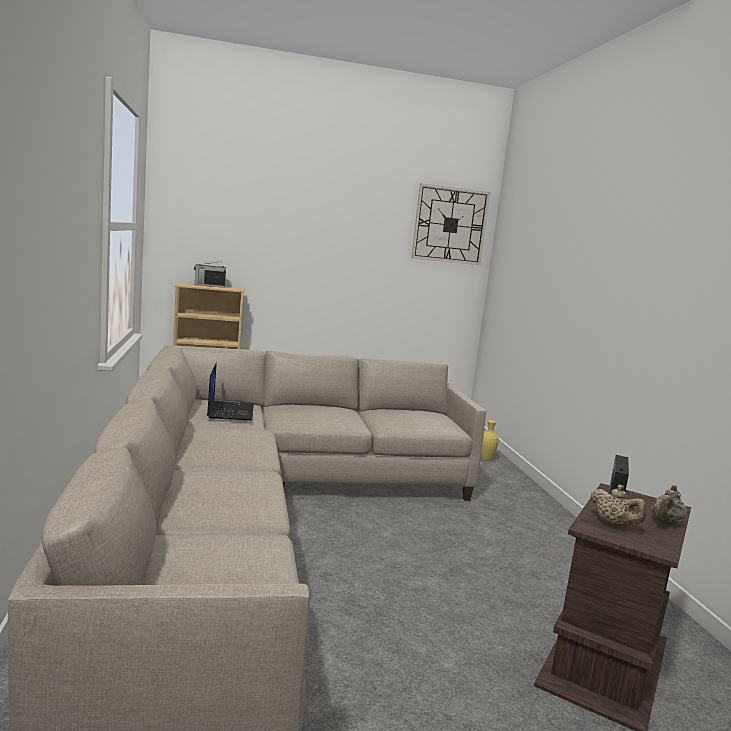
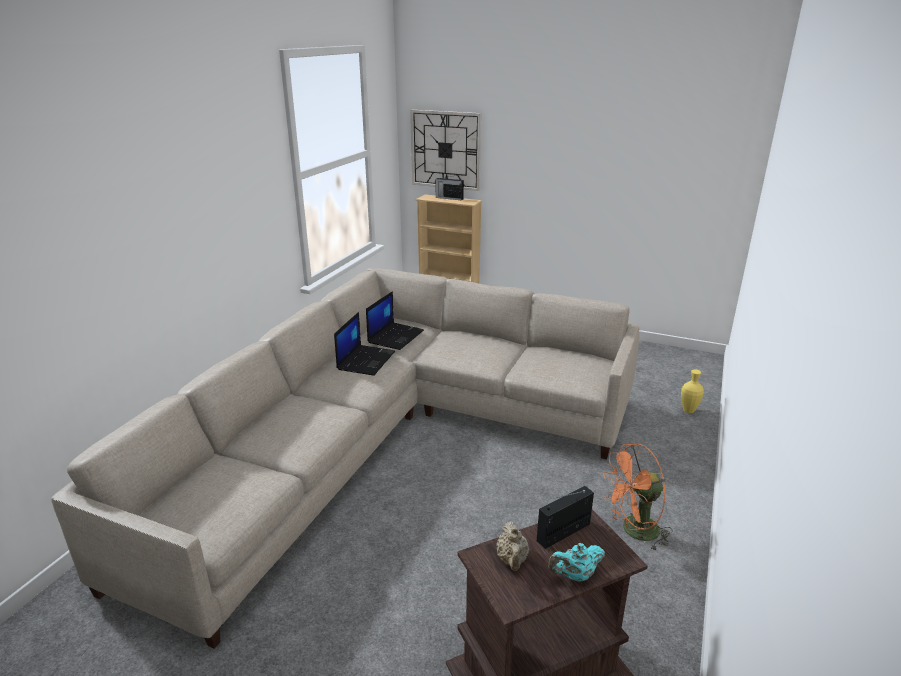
camera: 35 degrees right, 15 degrees up
wall clock [411,184,490,265] -> wall clock moved to [410,110,481,191]
beige teapot [651,485,687,525] -> turquoise teapot [548,543,605,582]
none -> laptop [334,312,395,376]
none -> orange fan [603,443,673,552]

